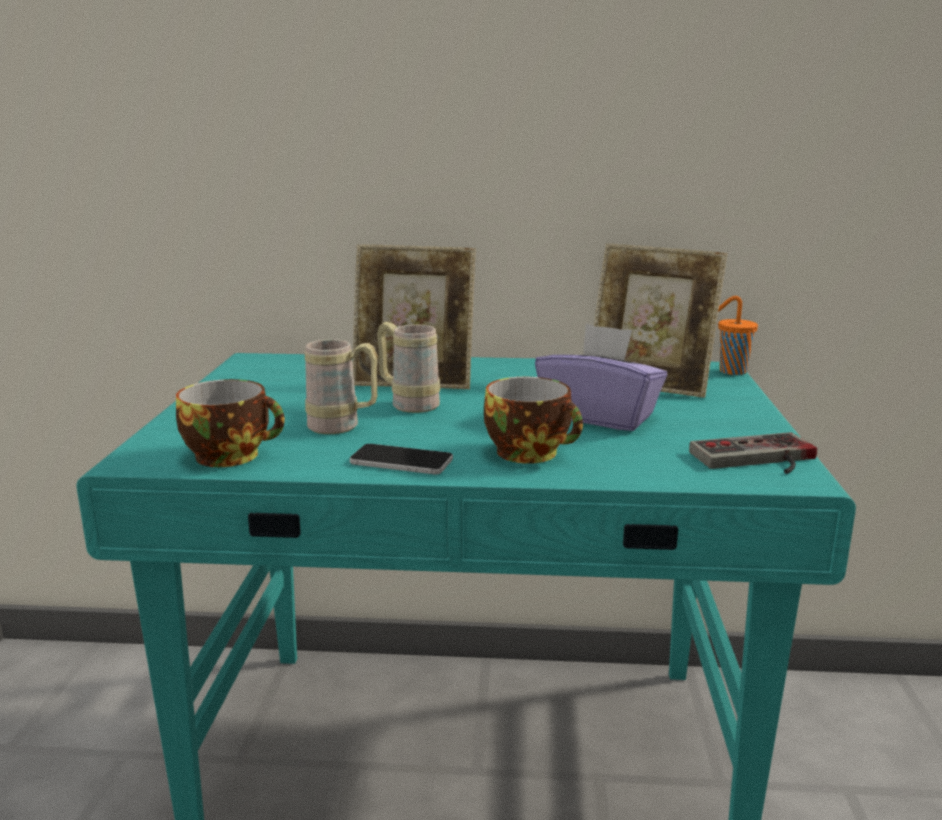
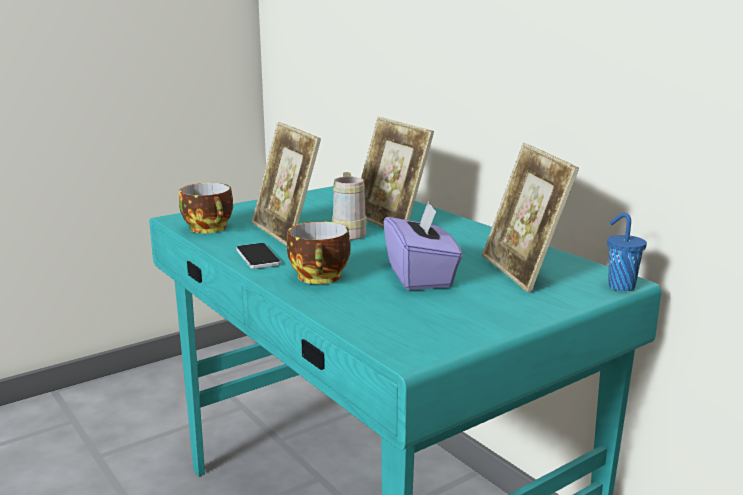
camera: 50 degrees right, 0 degrees up
beige mug [305,339,378,434] -> picture frame [252,122,321,246]
game controller [689,432,817,474] -> none
orange cup [718,296,758,375] -> blue cup [607,213,647,291]

